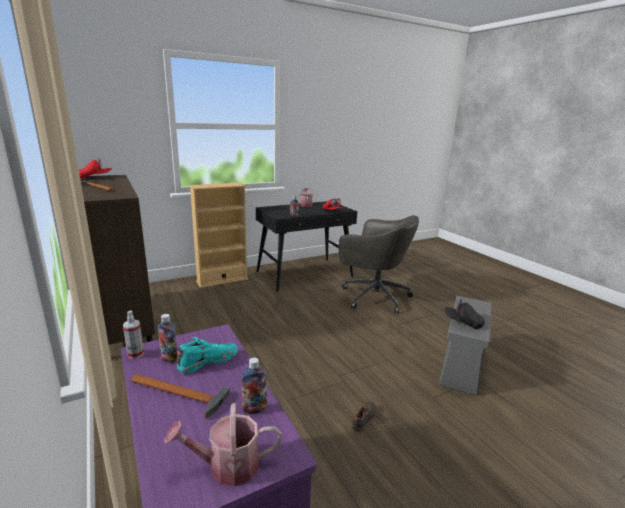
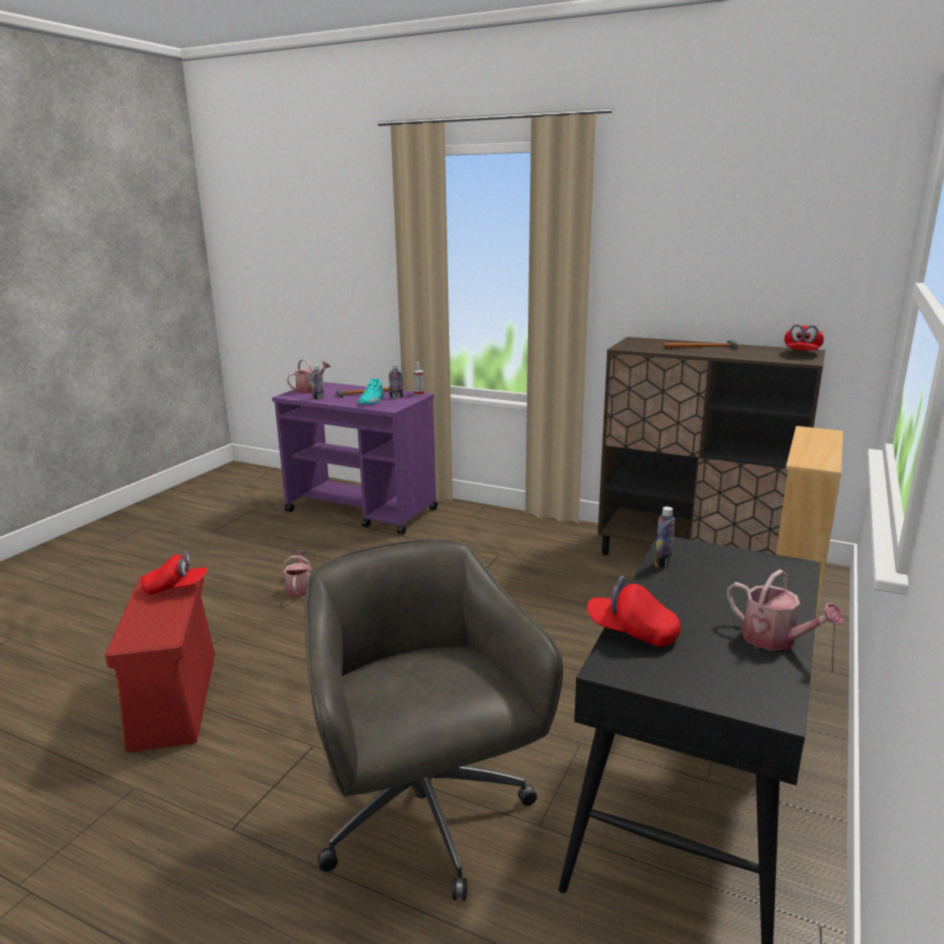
camera: 145 degrees right, 0 degrees up
grey office chair [339,215,419,314] -> grey office chair turned 75 degrees clockwise [305,539,563,901]
black shoe [351,401,376,432] -> watering can [282,550,312,597]
grey storage box [439,296,492,396] -> red storage box [105,575,215,753]
black cap [445,299,485,329] -> red cap [141,550,208,595]

